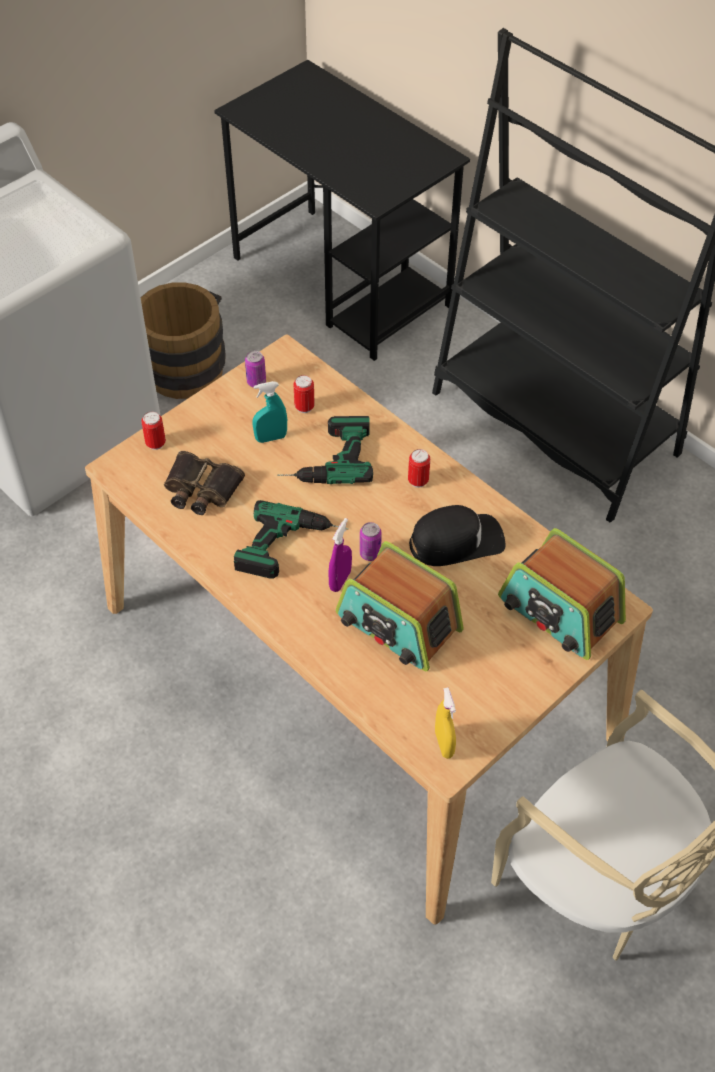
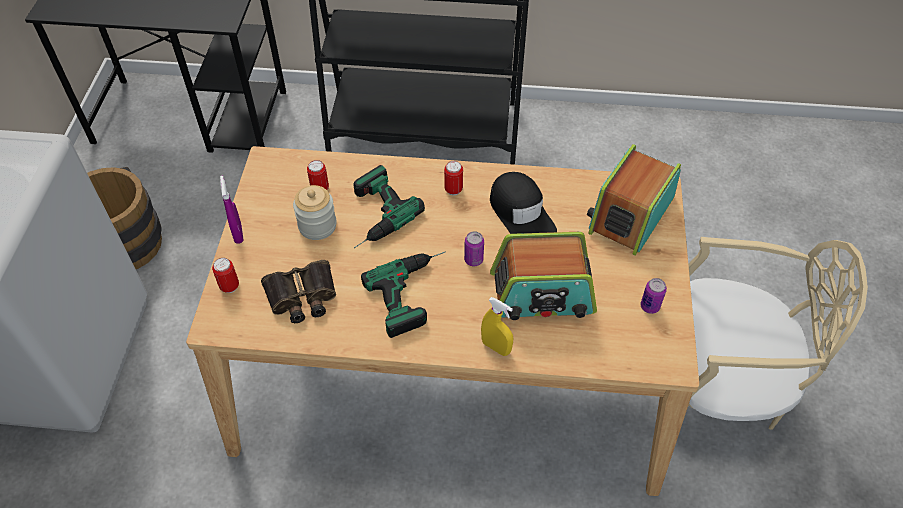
camera: 40 degrees left, 0 degrees up
can [245,351,266,388] -> can moved to [640,278,667,314]
turquoise spray bottle [253,381,287,443] -> jar [293,185,337,240]
purple spray bottle [328,518,352,592] -> purple spray bottle moved to [220,176,244,244]
black cap [409,505,505,566] -> black cap turned 120 degrees clockwise [490,172,557,234]
yellow spray bottle [435,688,456,759] -> yellow spray bottle moved to [481,297,513,356]
radio [498,528,626,660] -> radio turned 120 degrees clockwise [587,144,681,255]

